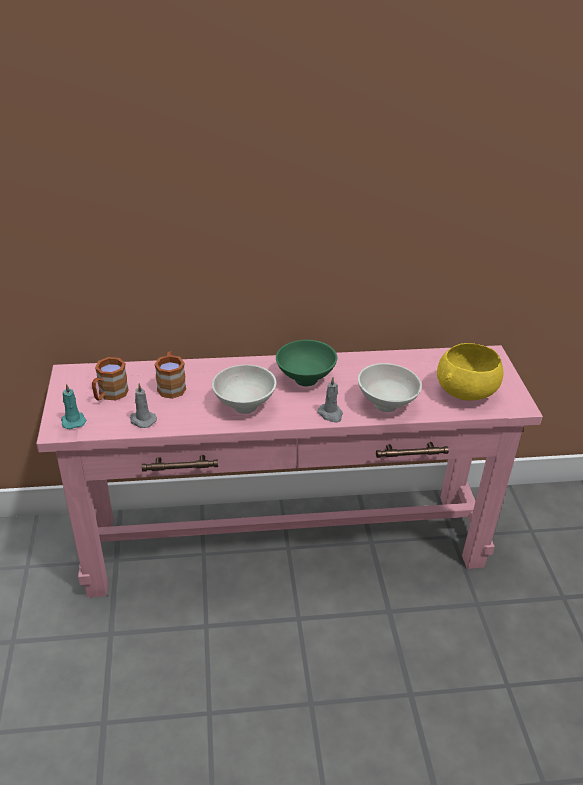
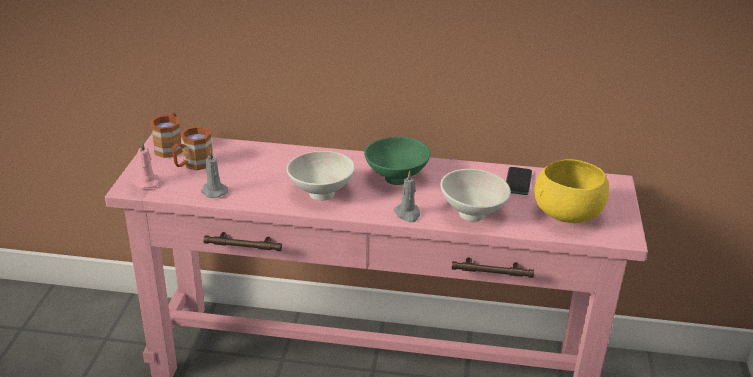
camera: 15 degrees right, 5 degrees down
turquoise candle [61,383,87,429] -> pink candle [134,141,160,189]
brown mug [155,351,186,399] -> brown mug moved to [150,113,183,158]
none -> phone [506,167,532,195]

